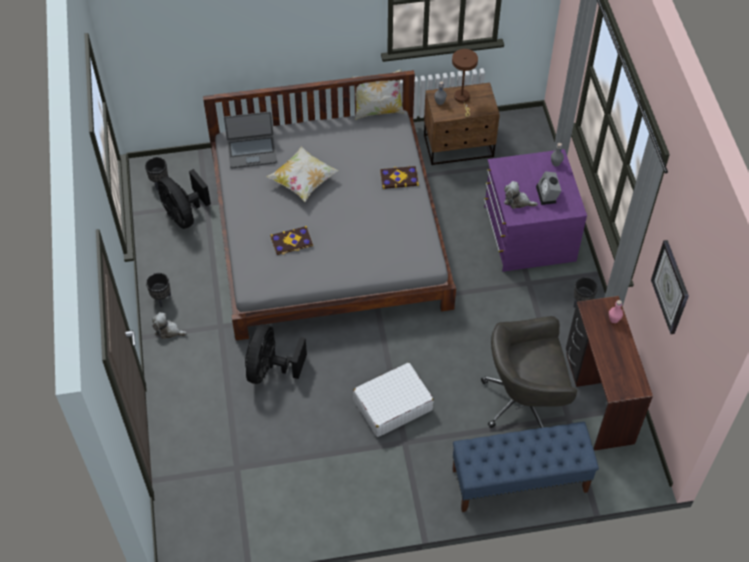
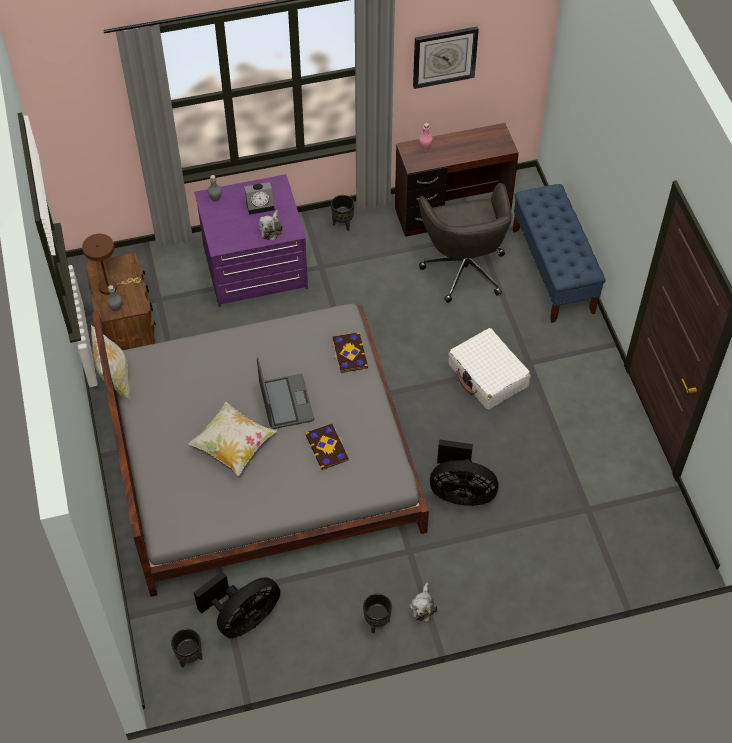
camera: 95 degrees left, 0 degrees up
laptop [224,112,277,168] -> laptop moved to [257,357,314,429]
book [380,166,419,189] -> book moved to [331,332,368,373]

